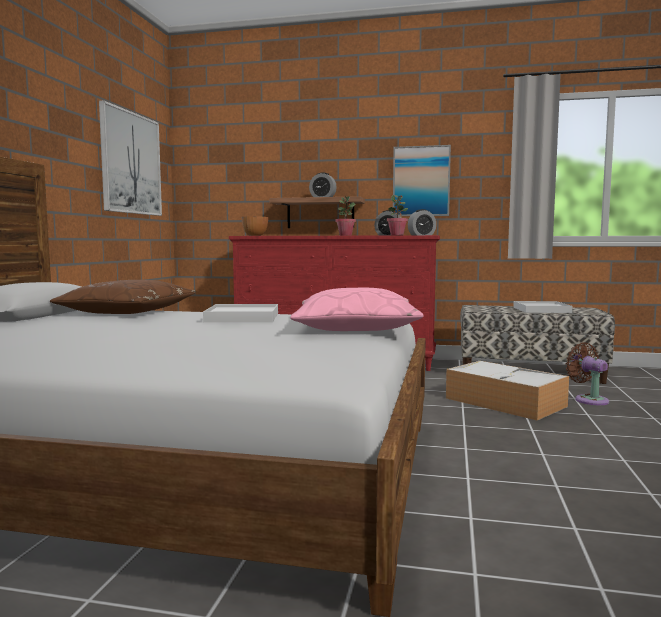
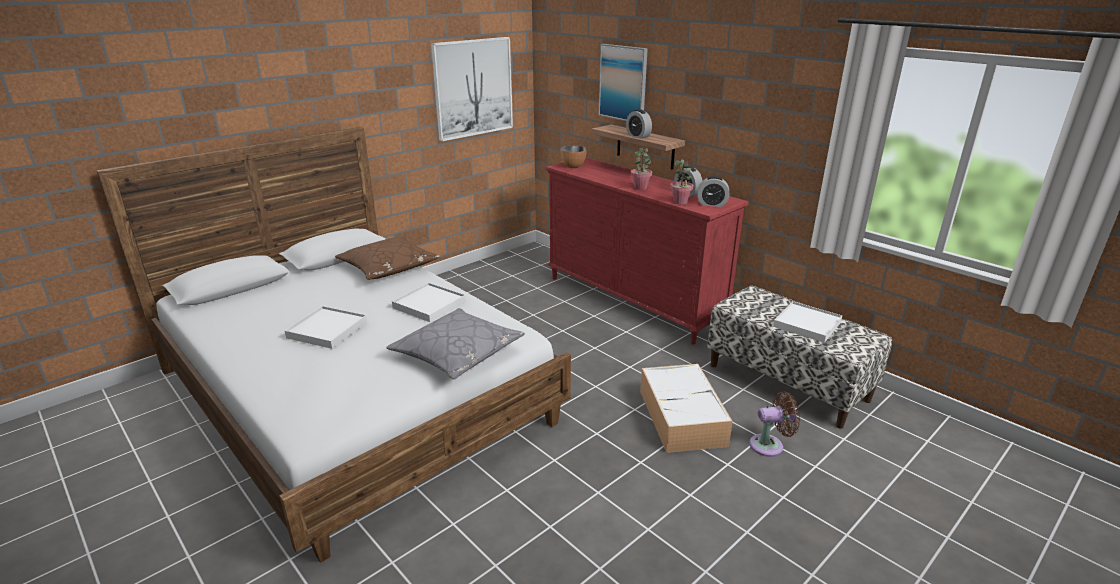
camera: 35 degrees right, 20 degrees up
pink pillow [290,288,423,331] -> grey pillow [386,308,525,379]
picture [393,145,451,216] -> picture moved to [599,44,648,121]
brown fan [566,342,609,405] -> brown fan turned 75 degrees clockwise [749,391,800,457]
none -> white tray [285,306,367,349]

